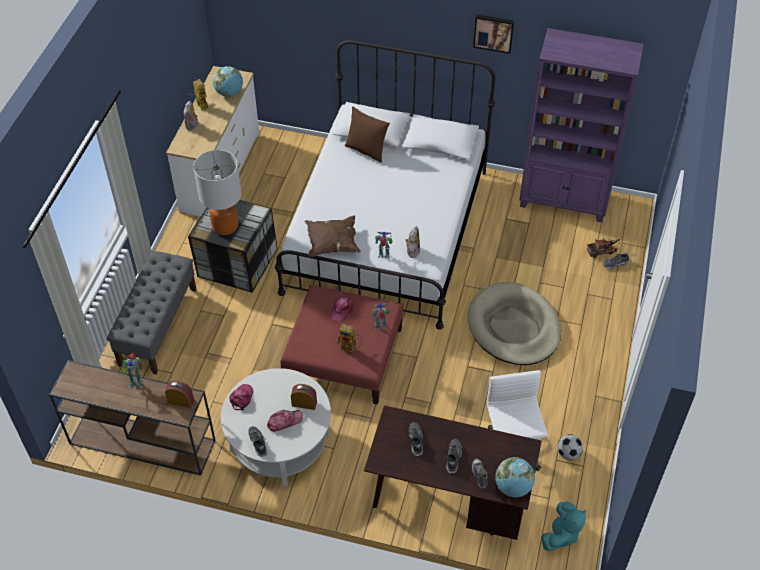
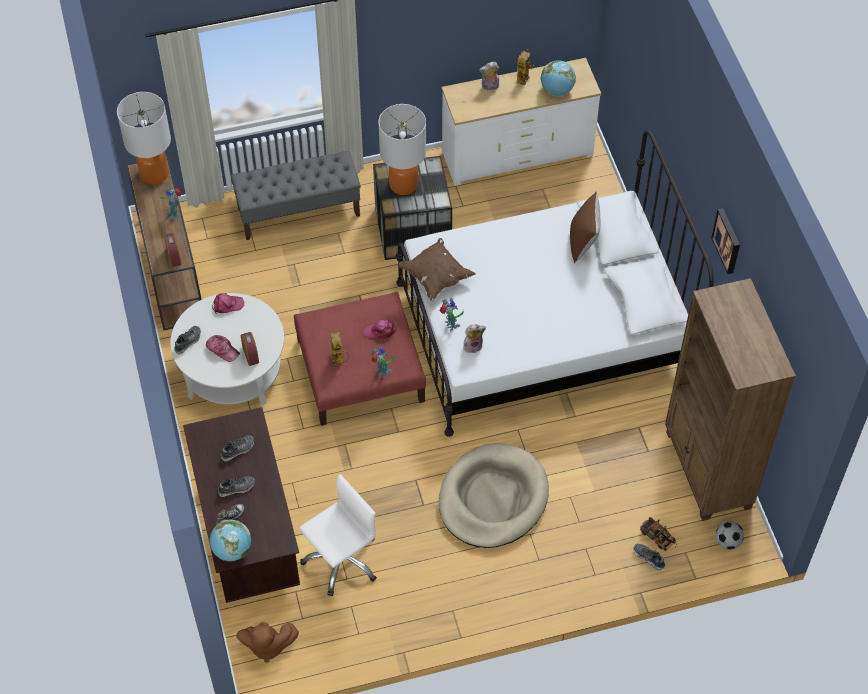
camera: 60 degrees right, 5 degrees up
purple bookcase [519,28,644,222] -> brown bookcase [665,278,796,521]
turquoise plush toy [541,502,586,551] -> brown plush toy [236,622,299,663]
football [557,434,583,460] -> football moved to [716,521,744,550]
none -> table lamp [117,92,171,184]

